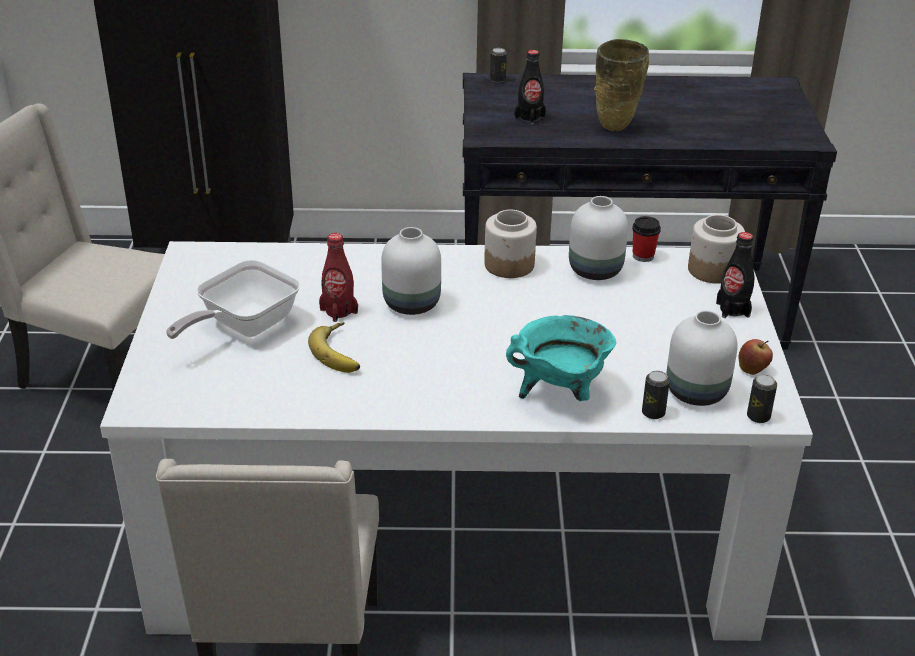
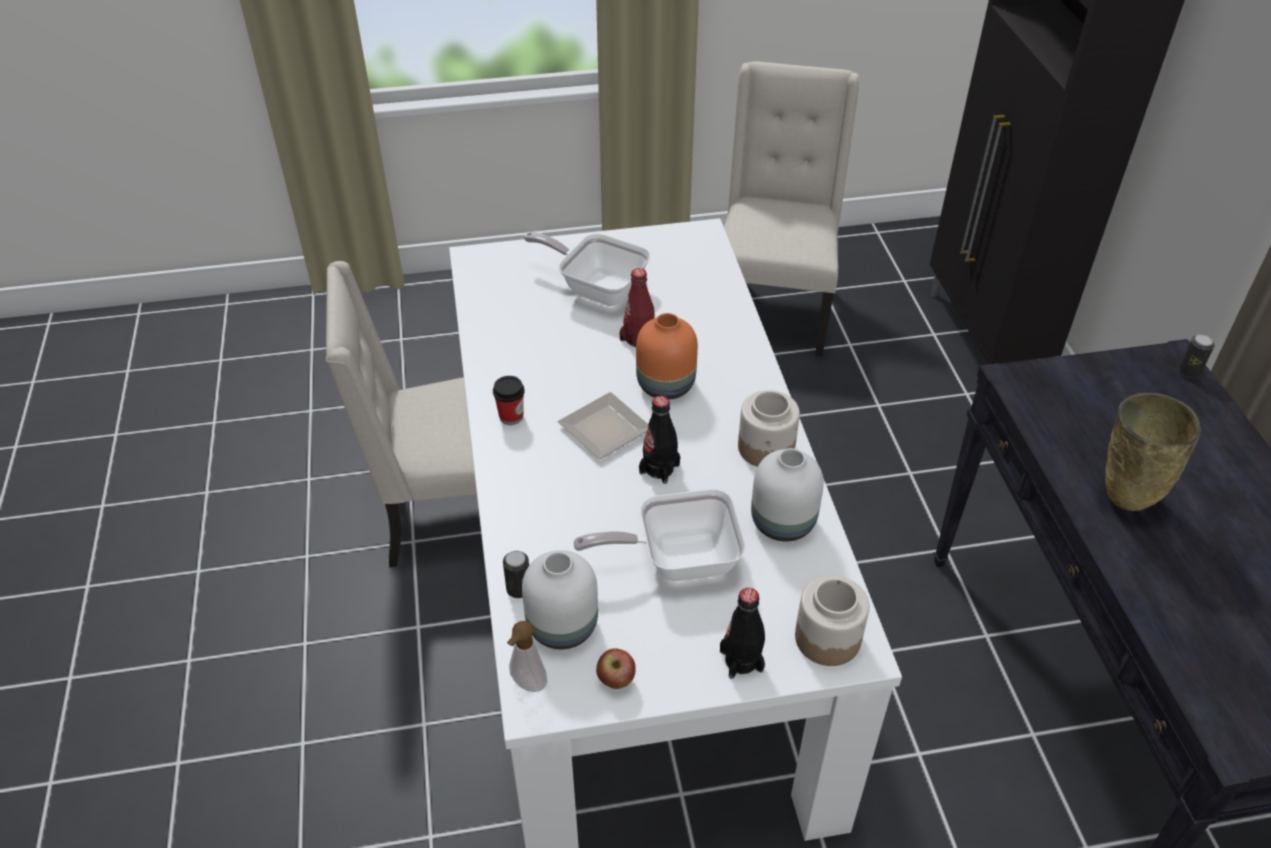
camera: 80 degrees right, 10 degrees up
banana [308,322,360,373] -> none
white vase [381,227,441,315] -> orange vase [636,313,698,400]
turquoise cooking pot [506,315,616,401] -> none
black bottle [515,50,546,124] -> black bottle moved to [639,396,680,484]
cup [632,216,661,262] -> cup moved to [493,376,525,425]
can [747,374,777,423] -> soap dispenser [507,621,548,692]
none -> plate [557,392,649,460]
none -> frying pan [573,489,746,581]

